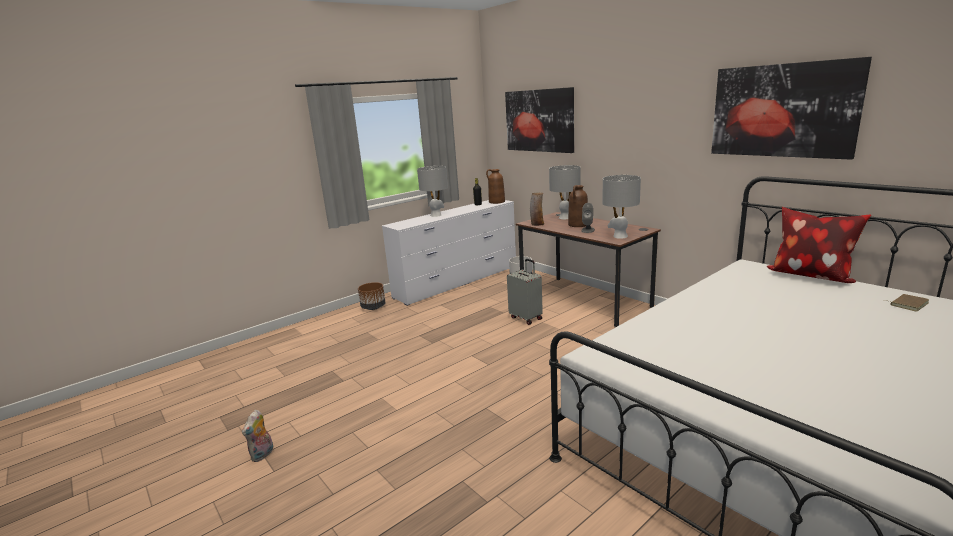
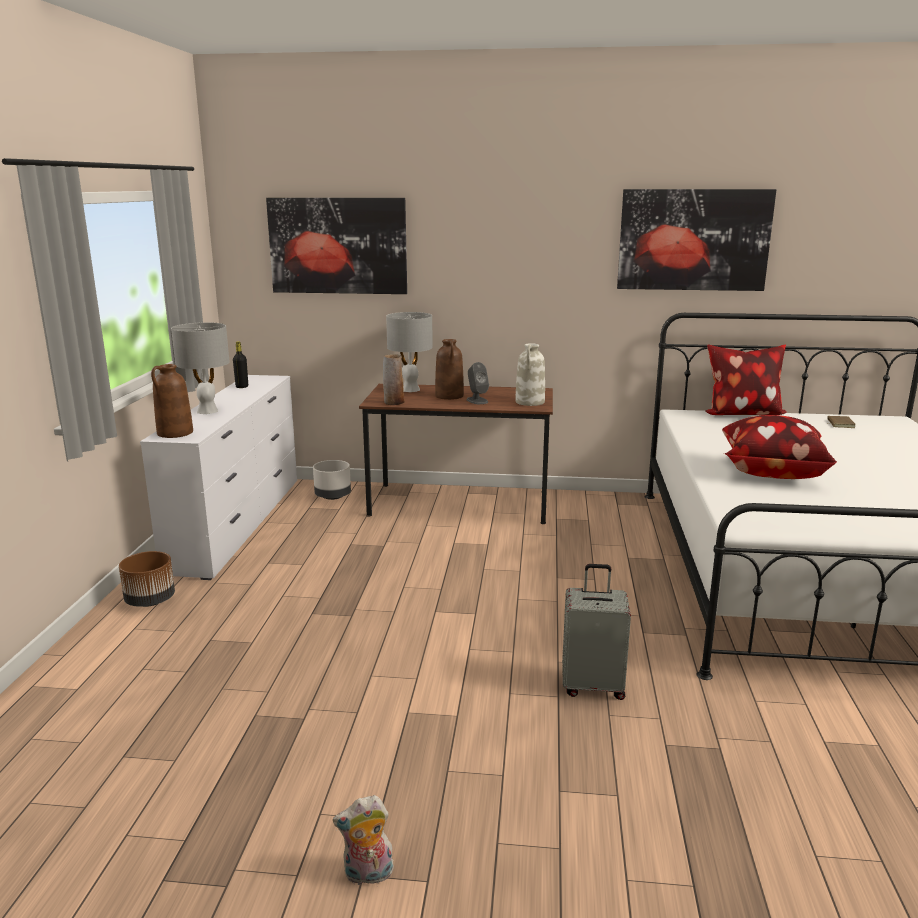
camera: 45 degrees left, 0 degrees up
plush toy [242,410,273,462] -> plush toy turned 105 degrees clockwise [333,795,394,885]
brown vase [486,169,505,204] -> brown vase moved to [151,364,193,438]
grey suitcase [507,259,543,325] -> grey suitcase moved to [562,564,631,700]
grey table lamp [602,175,641,239] -> white vase [515,343,545,406]
none -> pillow [722,415,837,479]

